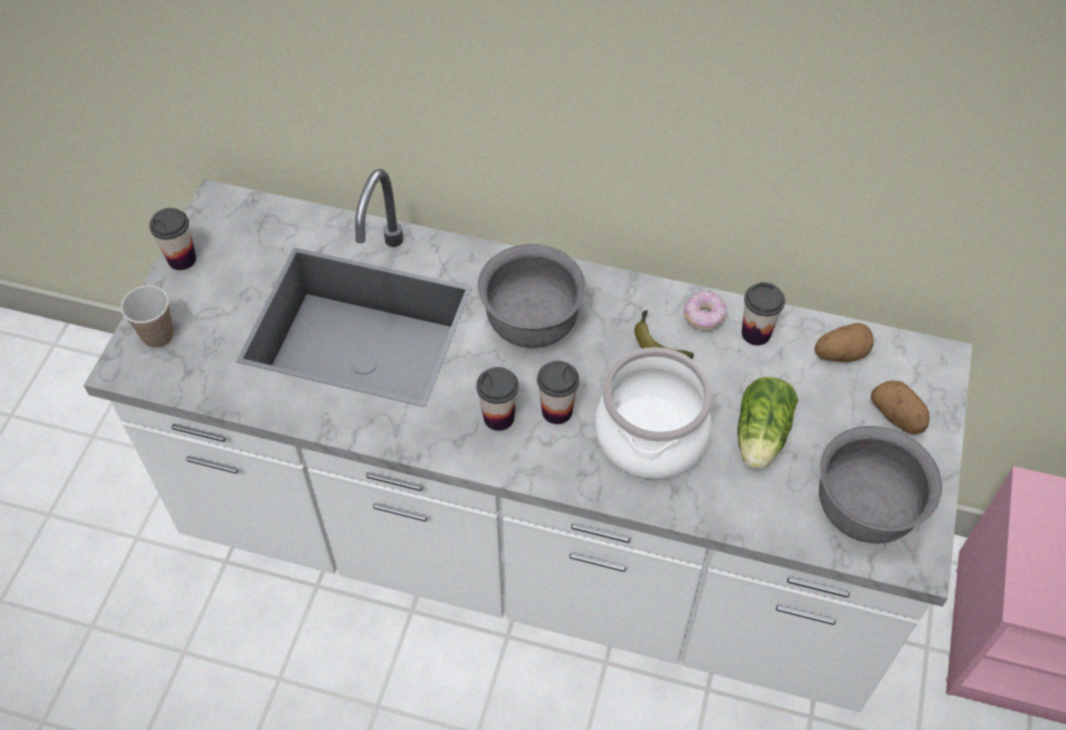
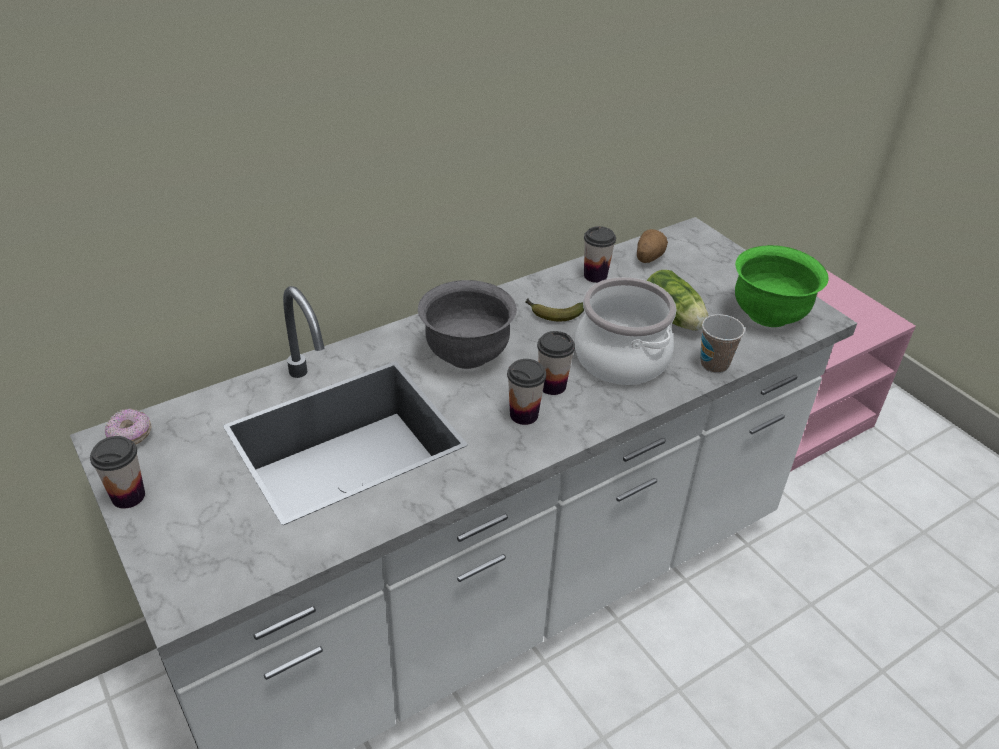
camera: 50 degrees left, 15 degrees down
cup [121,285,174,348] -> cup moved to [700,314,745,373]
donut [684,290,727,330] -> donut moved to [105,409,152,445]
grey bowl [819,426,942,543] -> green bowl [735,245,829,327]
potato [871,380,929,434] -> none

